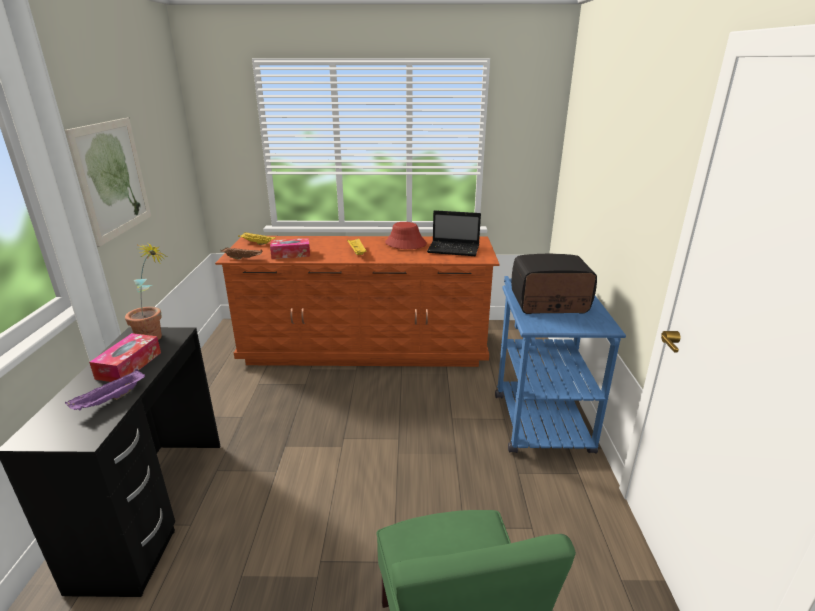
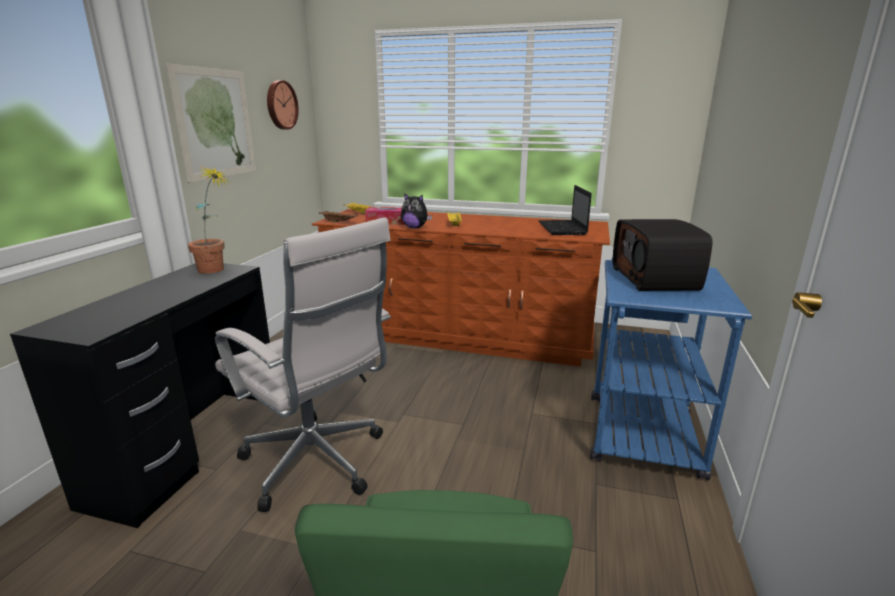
camera: 15 degrees right, 5 degrees down
purple tray [65,369,145,411] -> none
tissue box [89,333,161,382] -> none
red hat [385,222,427,249] -> none
laptop [427,210,481,256] -> laptop turned 60 degrees clockwise [538,185,592,235]
radio [511,254,597,314] -> radio turned 105 degrees counterclockwise [613,219,713,291]
none -> white office chair [215,218,391,512]
none -> wall clock [267,80,299,130]
none -> plush toy [401,193,432,228]

